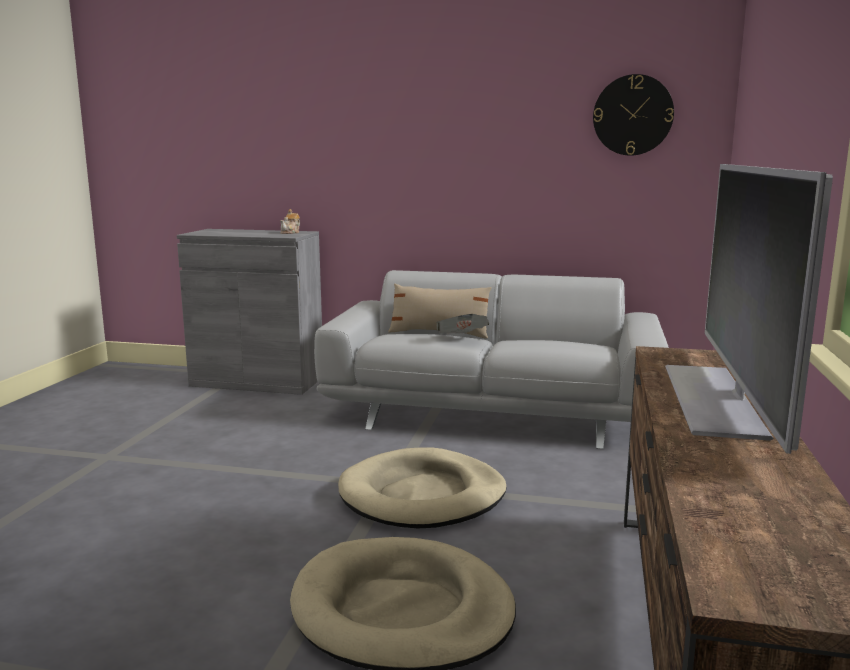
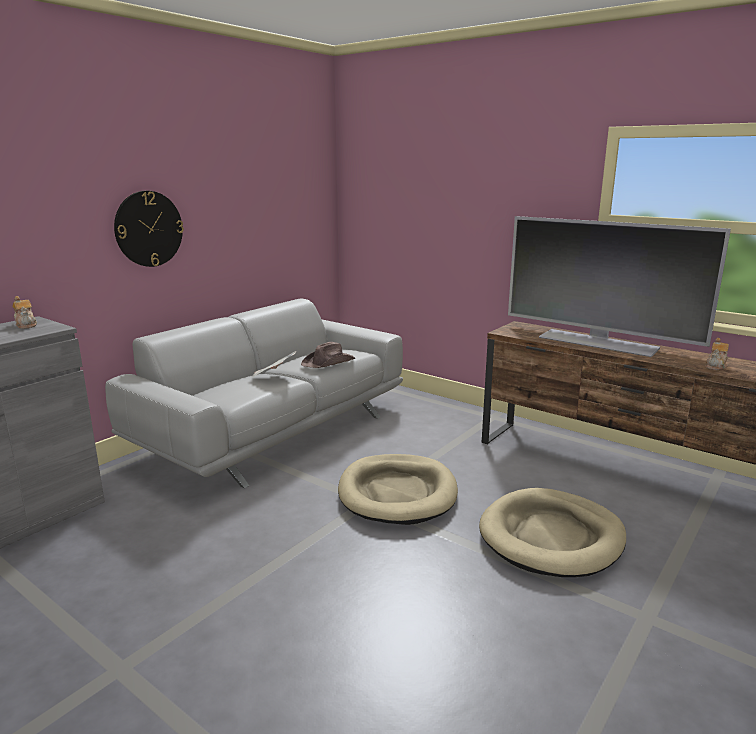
camera: 65 degrees left, 5 degrees up
beige pillow [388,284,492,338] -> none
wall clock [593,74,674,156] -> wall clock moved to [114,191,184,267]
none -> brown hat [301,342,356,368]
none -> teapot [706,338,729,370]

